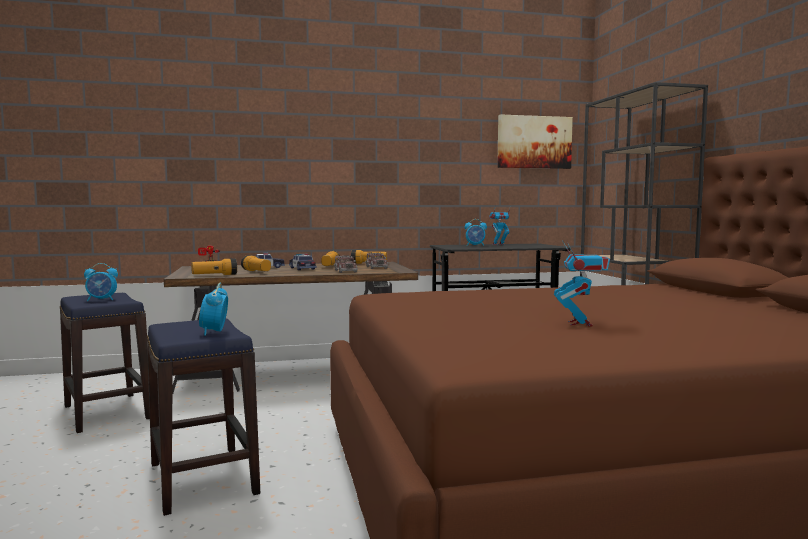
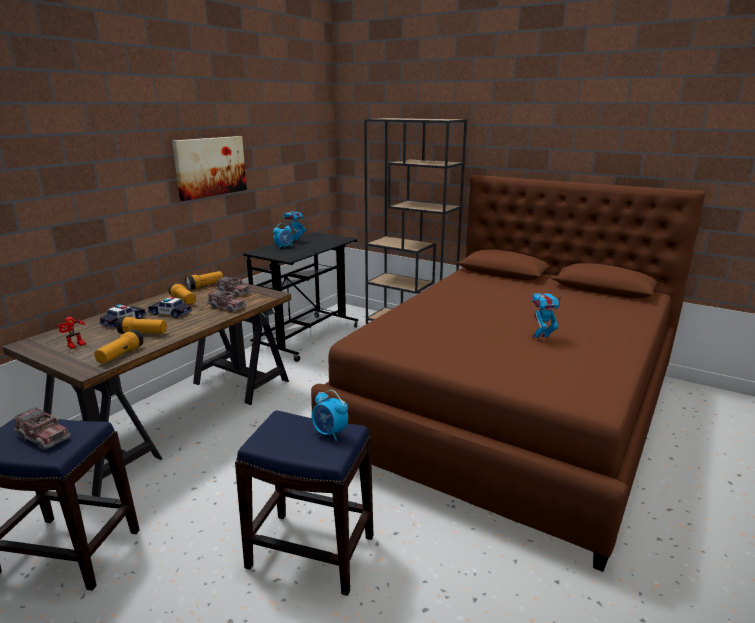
camera: 45 degrees left, 15 degrees up
alarm clock [84,263,118,301] -> toy truck [14,407,71,450]
picture [497,114,573,169] -> picture moved to [172,136,247,201]
toy robot [554,240,610,326] -> toy robot turned 60 degrees counterclockwise [531,292,563,341]

